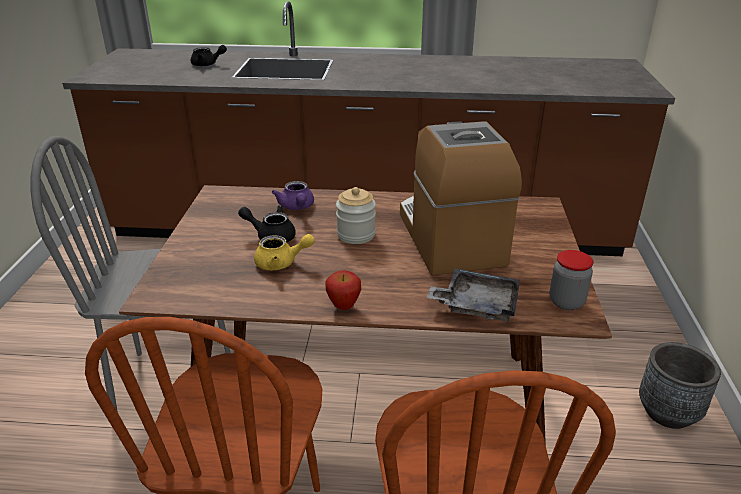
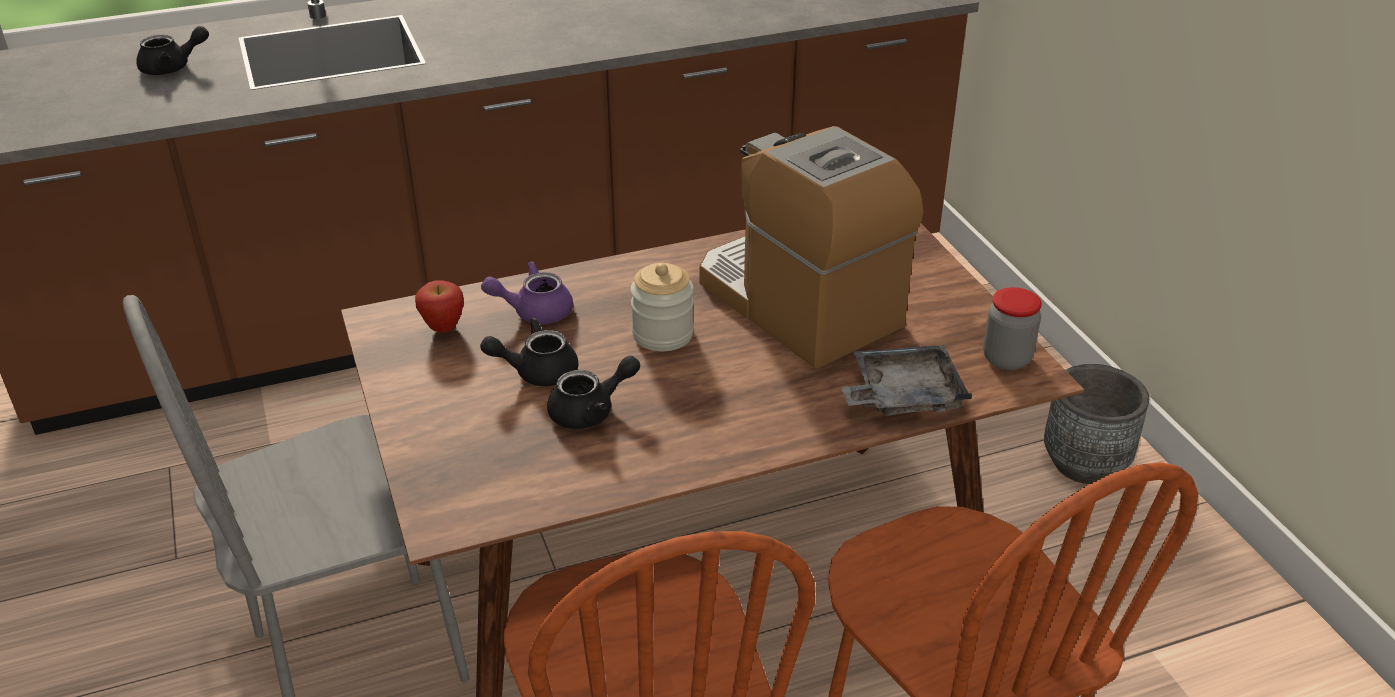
camera: 25 degrees left, 5 degrees up
yellow teapot [254,234,315,270] -> black teapot [547,356,640,429]
purple teapot [272,181,314,210] -> purple teapot turned 120 degrees clockwise [481,262,573,324]
apple [326,270,361,310] -> apple moved to [415,281,464,333]

